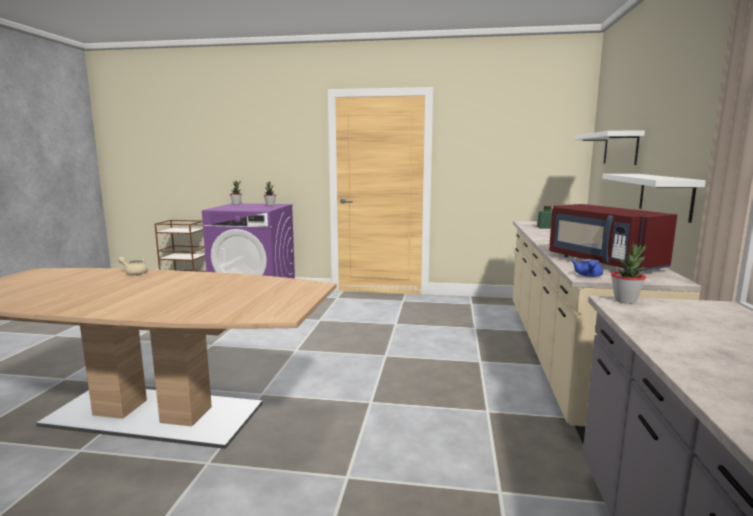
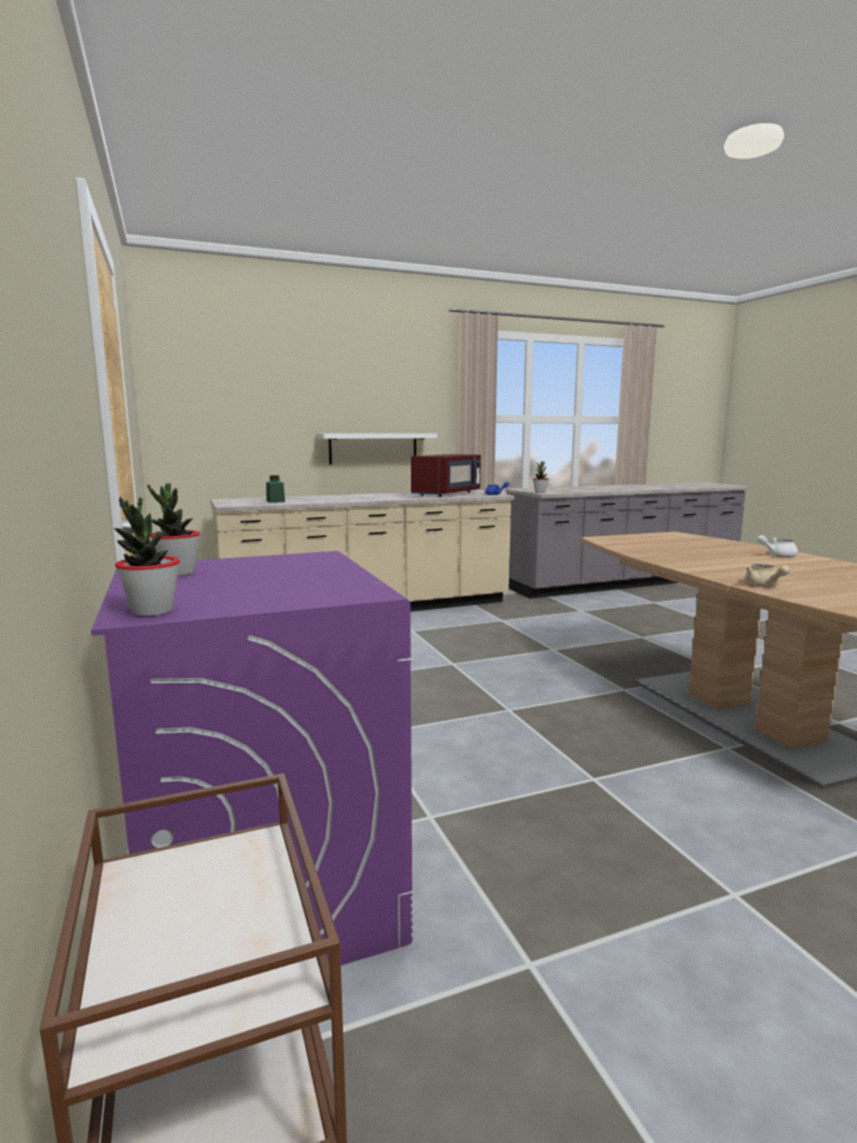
camera: 120 degrees left, 0 degrees up
white shelf [574,130,645,165] -> none
none -> white teapot [757,535,798,557]

